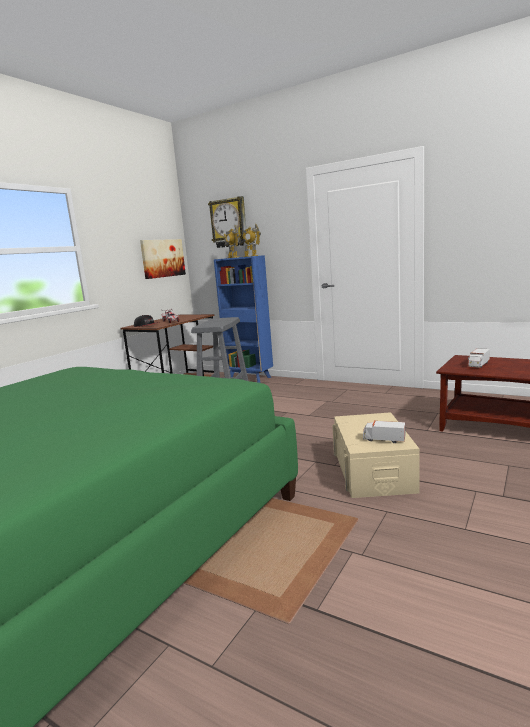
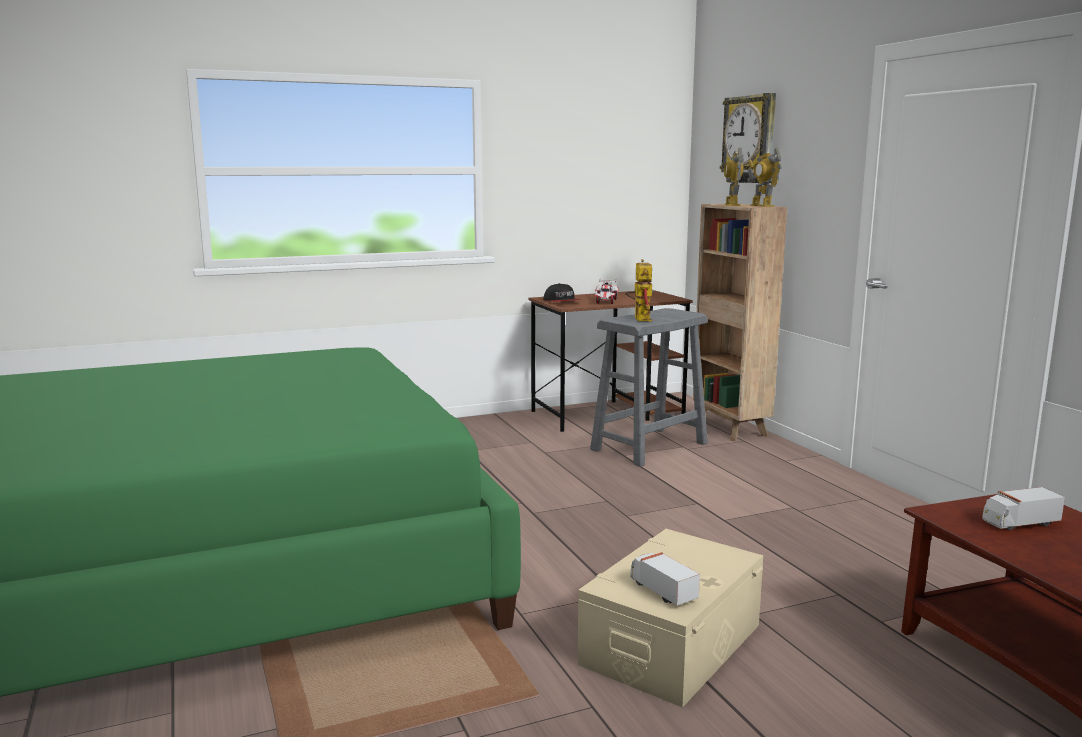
camera: 35 degrees right, 0 degrees up
picture [140,239,186,279] -> none
blue bookcase [214,255,273,383] -> brown bookcase [693,204,787,441]
none -> toy robot [625,259,653,321]

